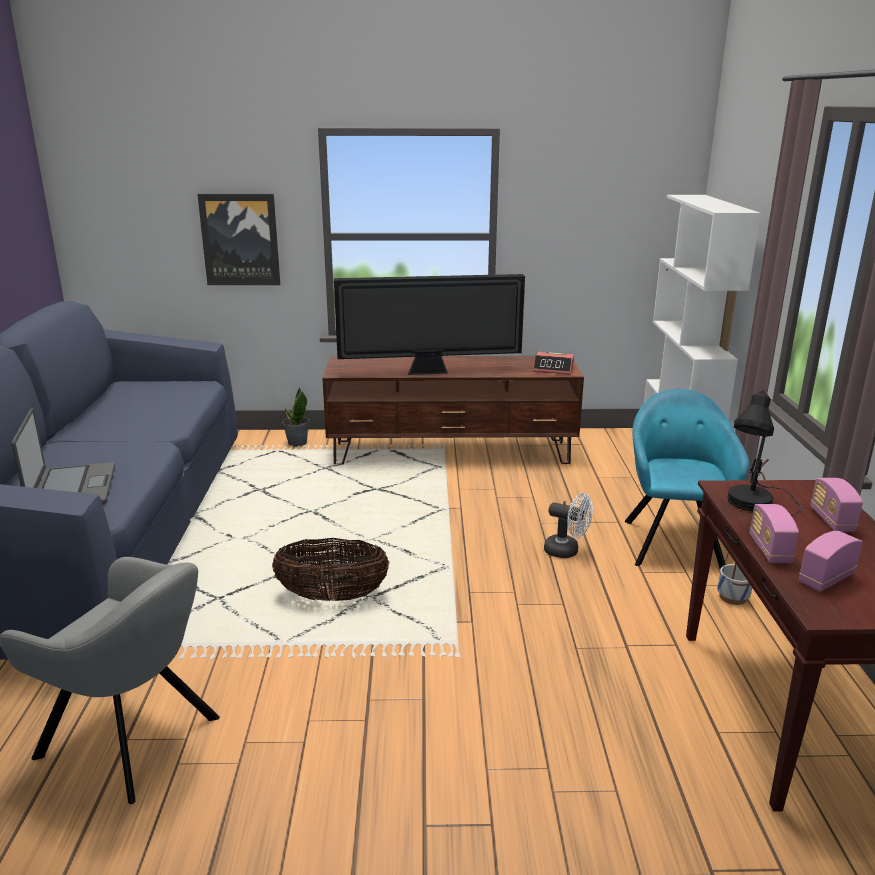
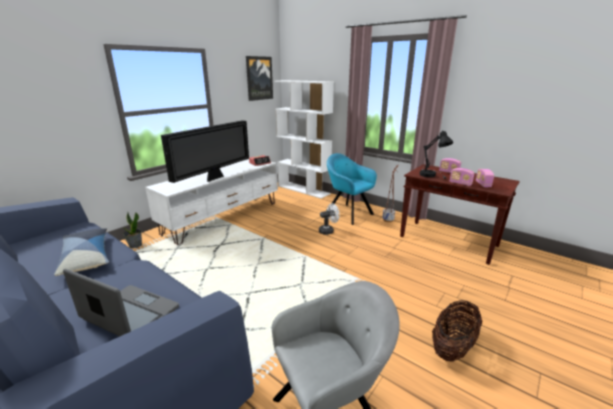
camera: 50 degrees left, 0 degrees up
picture [197,194,280,285] -> picture moved to [246,56,273,101]
basket [272,538,390,601] -> basket moved to [432,300,482,362]
brown tv stand [322,356,584,464] -> white tv stand [145,159,278,245]
none -> pillow [54,228,109,276]

